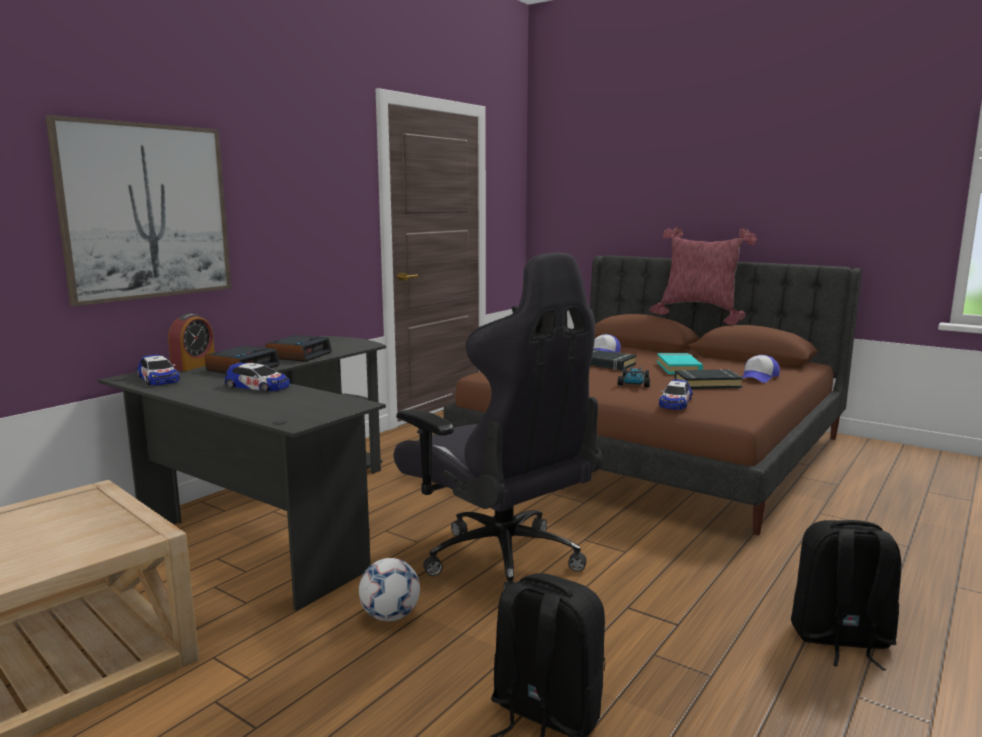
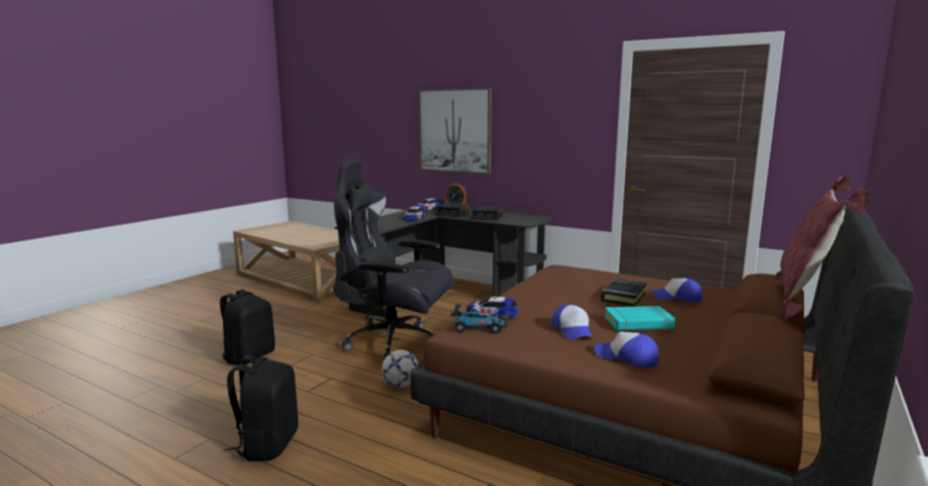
camera: 85 degrees right, 0 degrees up
football [359,558,420,621] -> football moved to [382,350,419,388]
black office chair [393,253,603,589] -> black office chair turned 60 degrees clockwise [333,158,454,359]
toy car [618,367,650,387] -> toy car moved to [450,304,507,333]
black book [675,369,743,389] -> cap [552,304,594,340]

